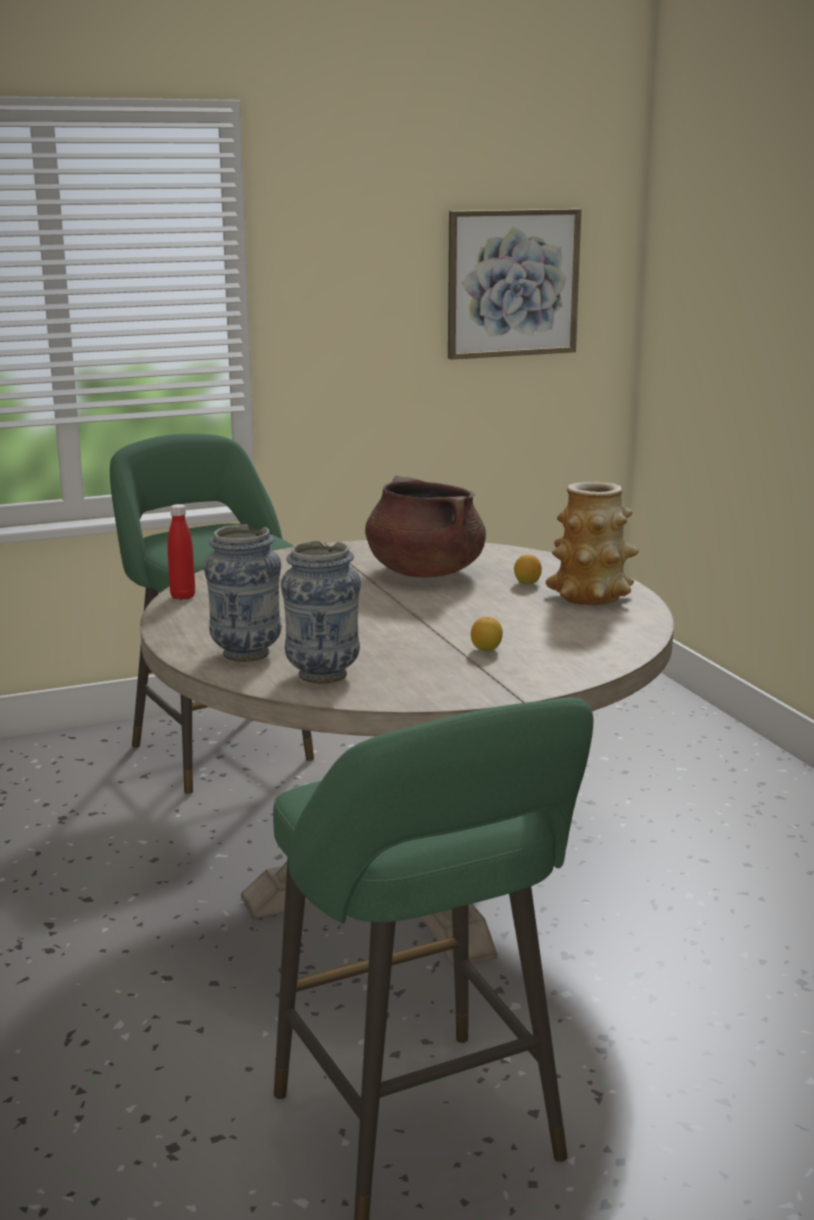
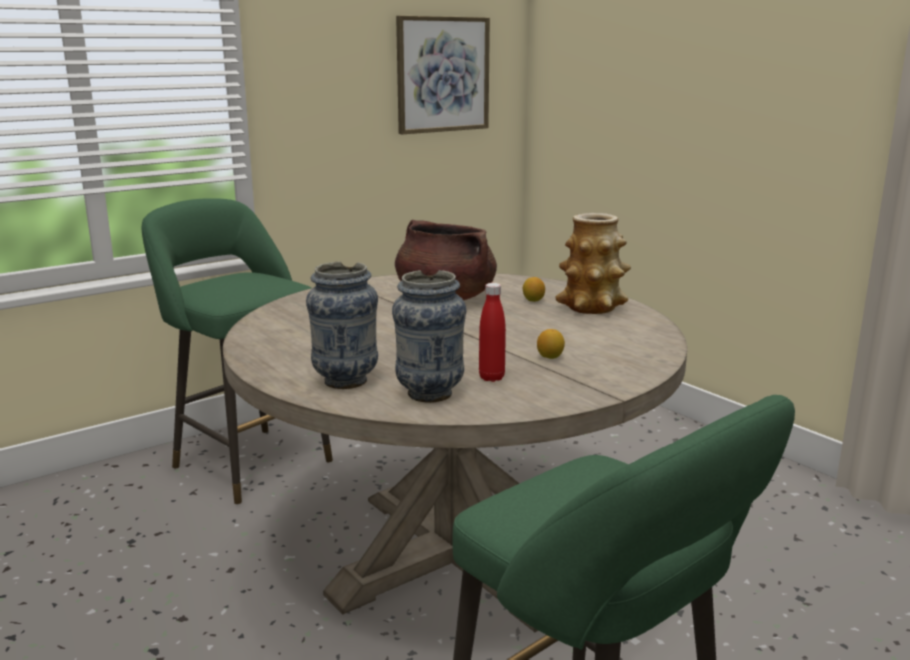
camera: 15 degrees left, 0 degrees up
red bottle [168,504,195,600] -> red bottle moved to [479,283,506,382]

